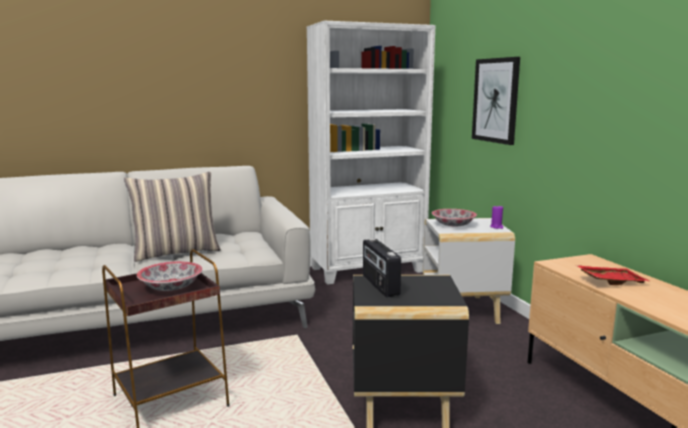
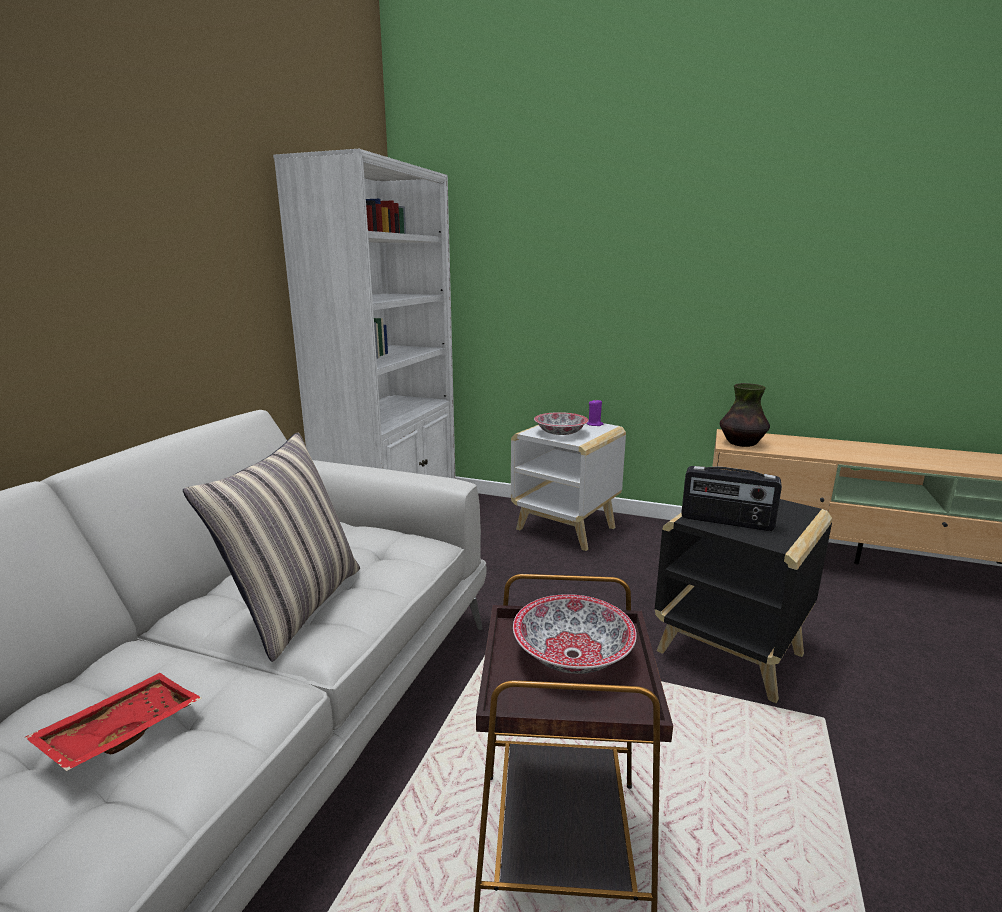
camera: 50 degrees left, 5 degrees up
picture [472,57,520,145] -> none
red tray [576,265,649,285] -> red tray moved to [25,673,202,771]
none -> vase [720,383,770,447]

